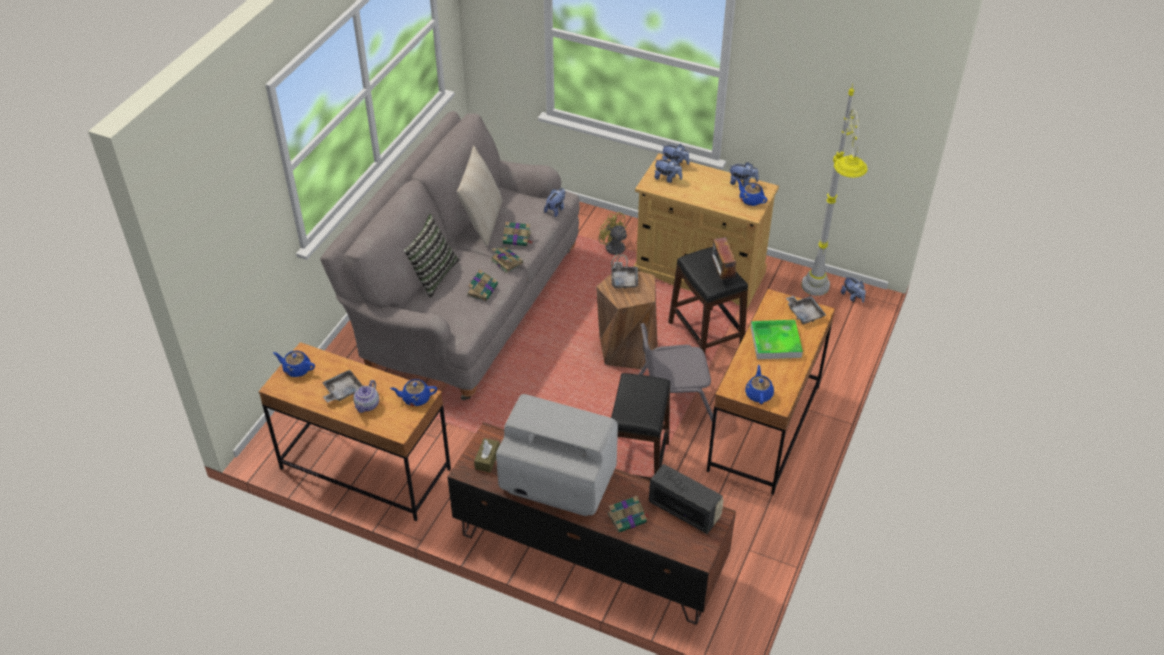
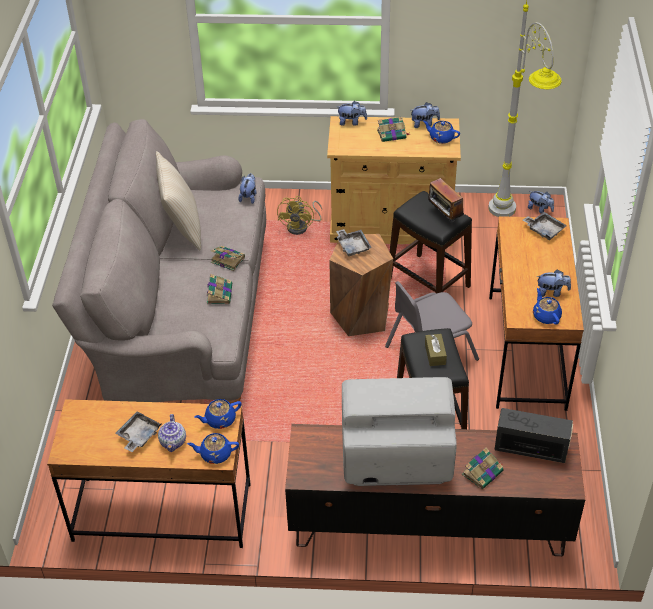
camera: 20 degrees left, 0 degrees up
blue teapot [273,351,315,377] -> blue teapot moved to [187,433,239,464]
pillow [404,214,459,298] -> none
brown tissue box [474,438,500,473] -> brown tissue box moved to [425,334,447,366]
book [502,222,533,246] -> book moved to [377,117,410,142]
yellow fan [599,211,628,267] -> yellow fan turned 105 degrees counterclockwise [277,196,322,235]
plush toy [654,158,682,183] -> plush toy moved to [536,269,571,297]
tray [751,320,803,359] -> none

